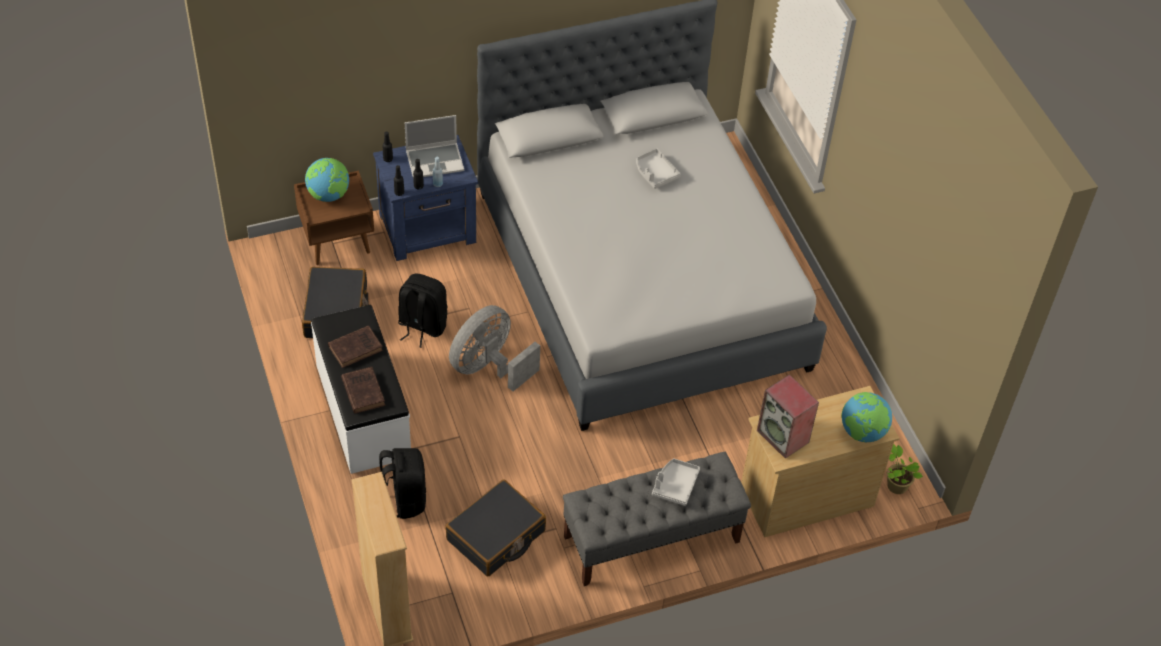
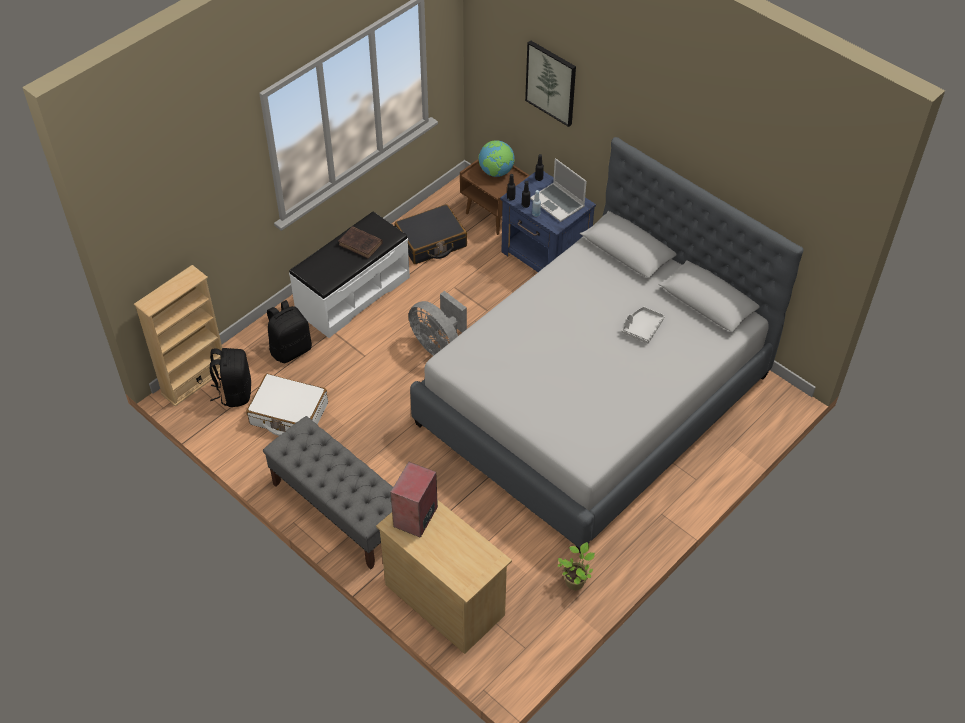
camera: 65 degrees right, 0 degrees up
brown book [341,367,385,414] -> none
black backpack [398,274,448,348] -> black backpack moved to [210,348,251,407]
black suitcase [445,479,546,576] -> white suitcase [246,374,328,436]
grey fan [449,305,540,391] -> grey fan turned 150 degrees counterclockwise [409,291,467,356]
grey tray [652,458,700,506] -> none
globe [841,392,892,442] -> none
potted plant [887,444,923,494] -> potted plant moved to [558,542,595,590]
none -> picture [525,40,576,127]

